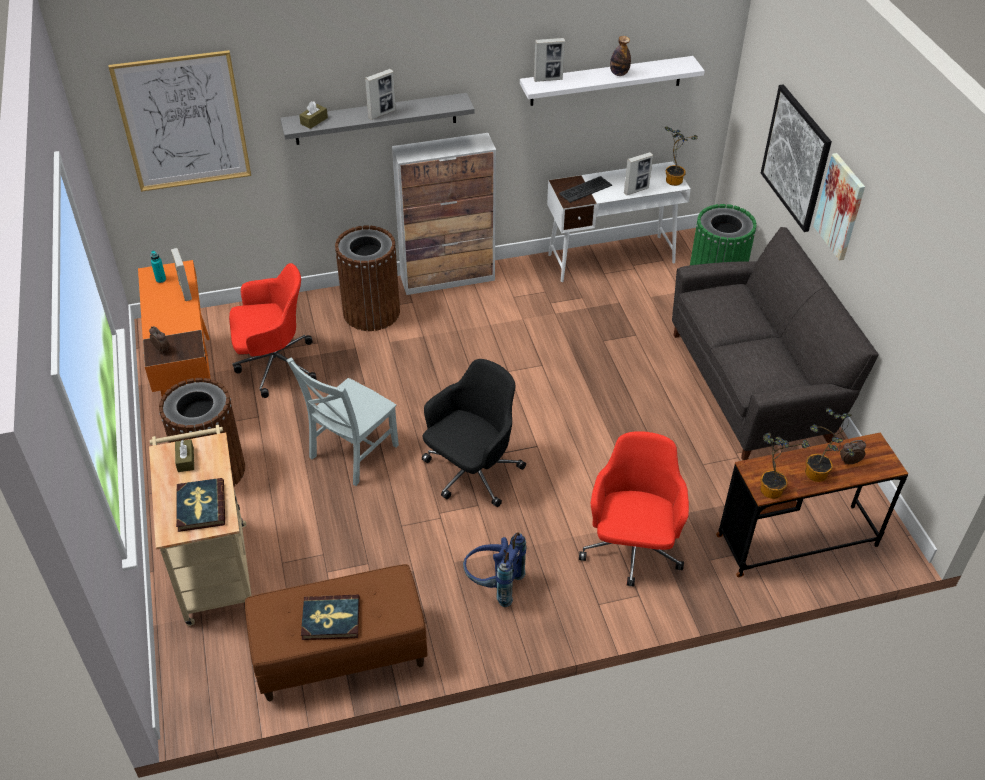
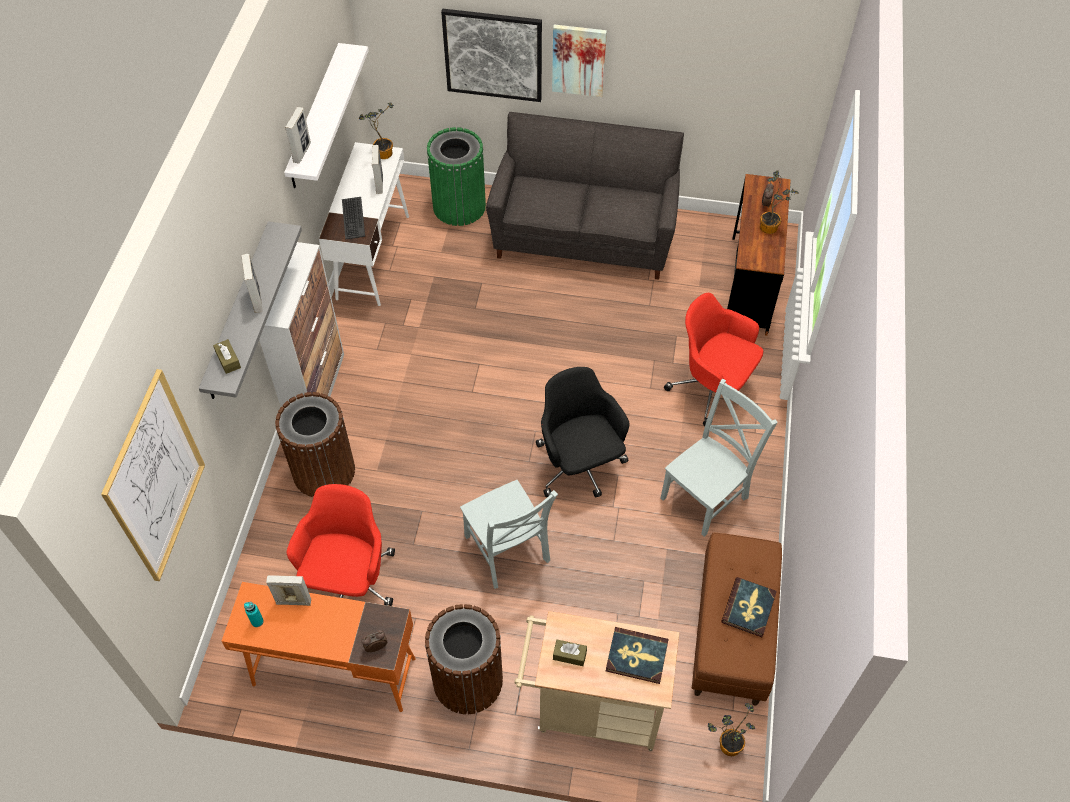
camera: 65 degrees left, 10 degrees up
blue backpack [463,532,527,607] -> grey chair [660,379,778,537]
bottle [610,36,631,76] -> none
potted plant [760,433,809,499] -> potted plant moved to [708,703,755,756]

